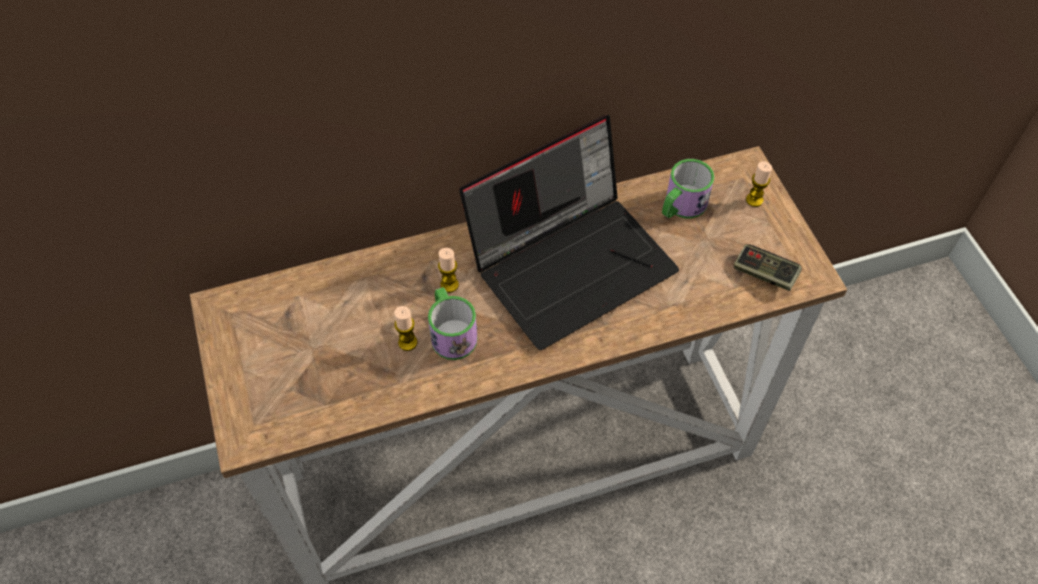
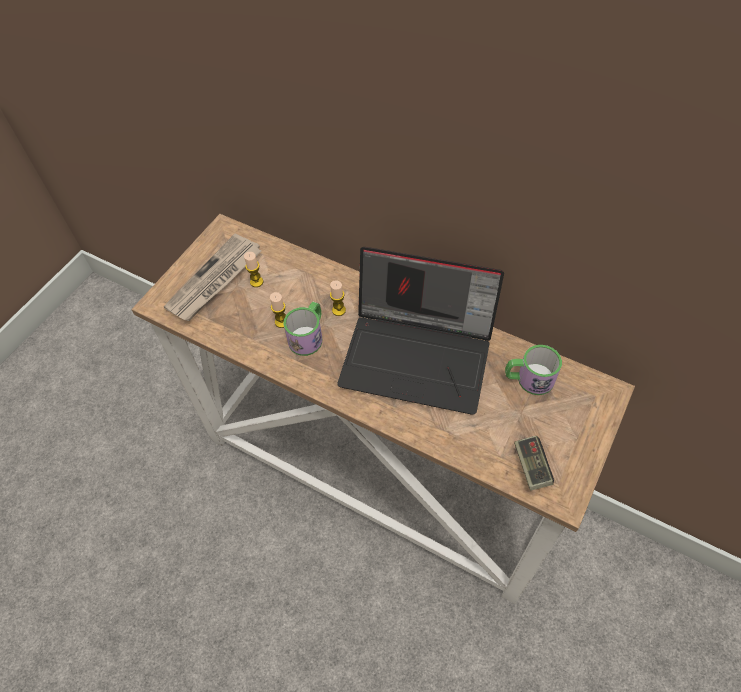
camera: 50 degrees right, 0 degrees up
candle [746,161,772,207] -> candle moved to [244,252,263,287]
none -> newspaper [163,233,262,321]

